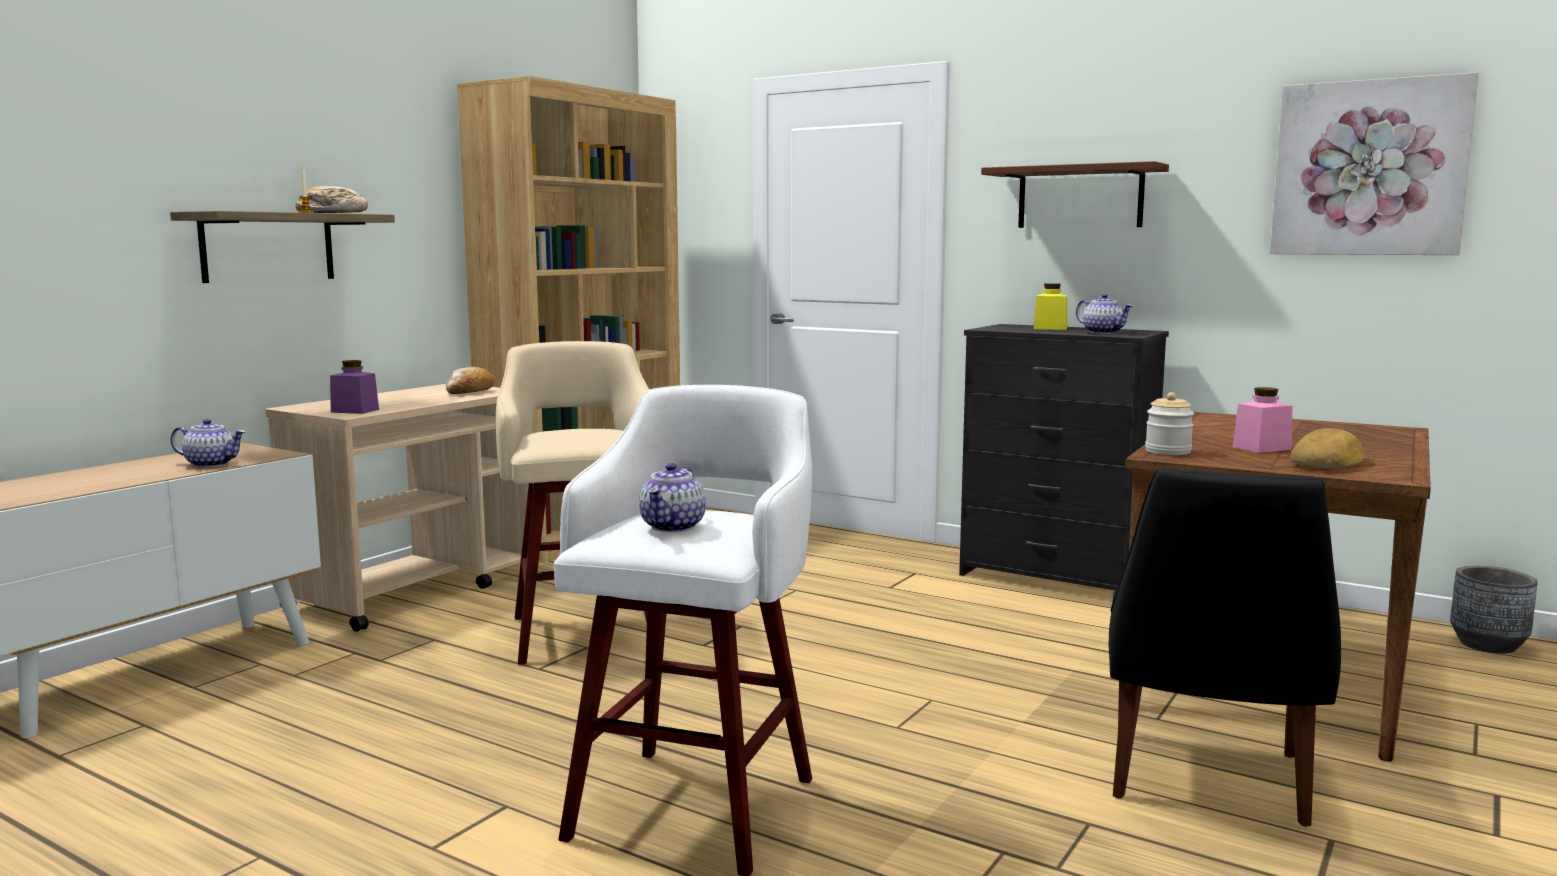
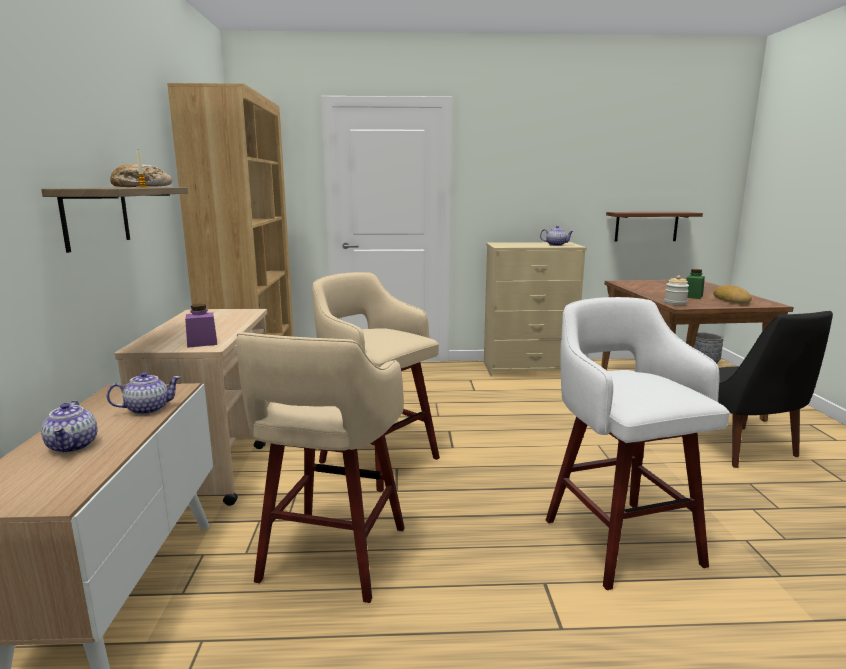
camera: 35 degrees left, 5 degrees up
bread [446,367,495,394] -> none
teapot [639,463,706,532] -> teapot moved to [41,400,97,453]
black dresser [959,324,1169,590] -> beige dresser [484,242,587,376]
brown shelf [981,161,1169,228] -> brown shelf moved to [606,212,703,242]
yellow jar [1034,283,1067,330] -> none
pink jar [1233,387,1293,453] -> green jar [686,269,705,299]
picture [1270,72,1478,255] -> none
none -> beige stool [236,332,405,603]

